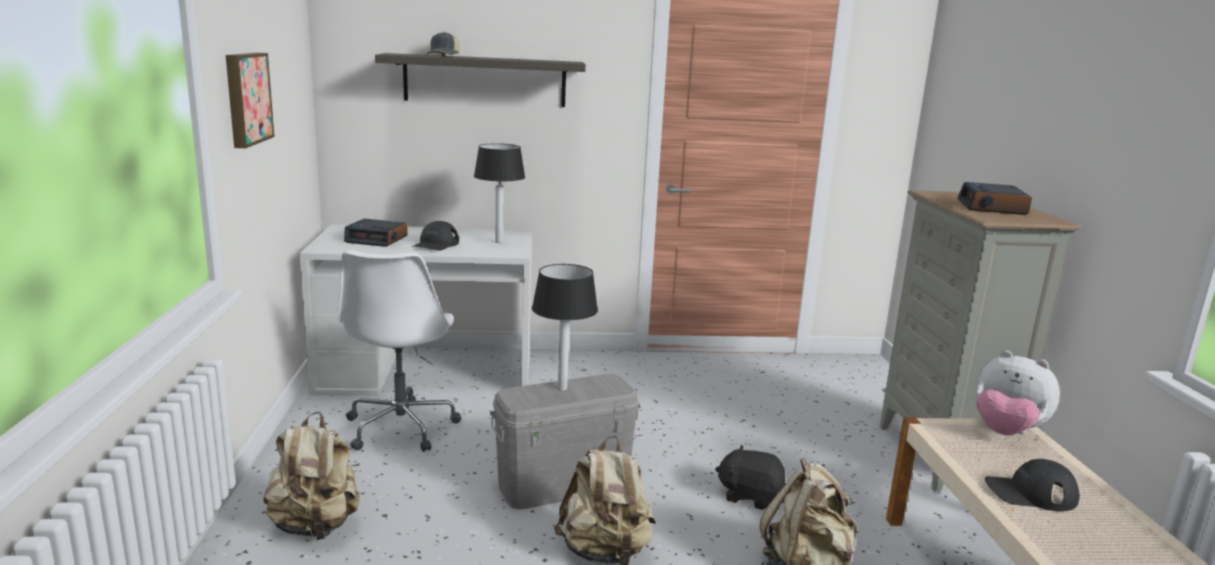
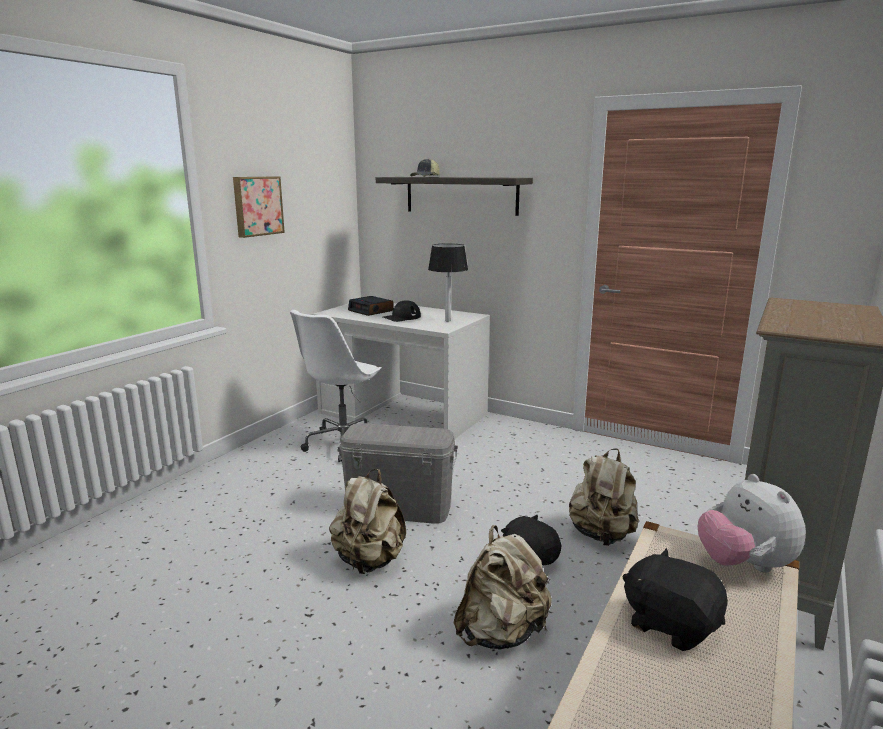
camera: 35 degrees right, 0 degrees up
beige backpack [263,412,360,540] -> beige backpack moved to [569,448,639,546]
table lamp [532,264,598,391] -> none
alarm clock [957,182,1032,215] -> none
black cap [985,459,1080,511] -> black plush toy [623,548,728,651]

